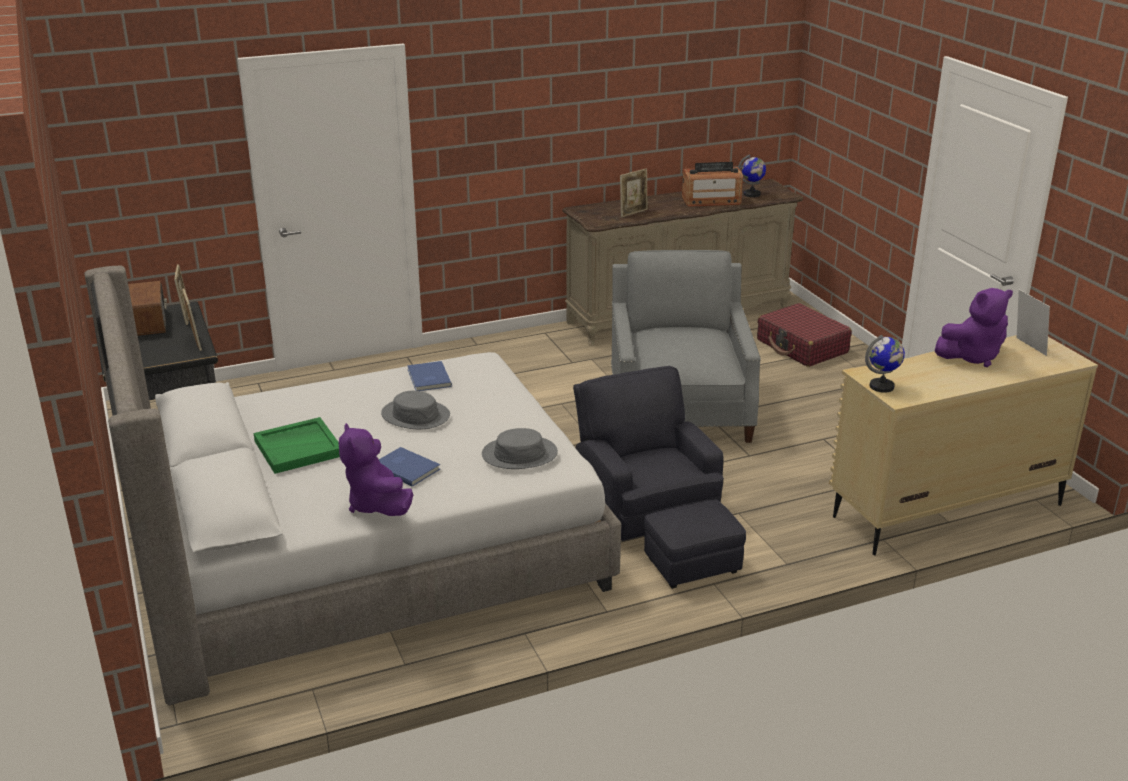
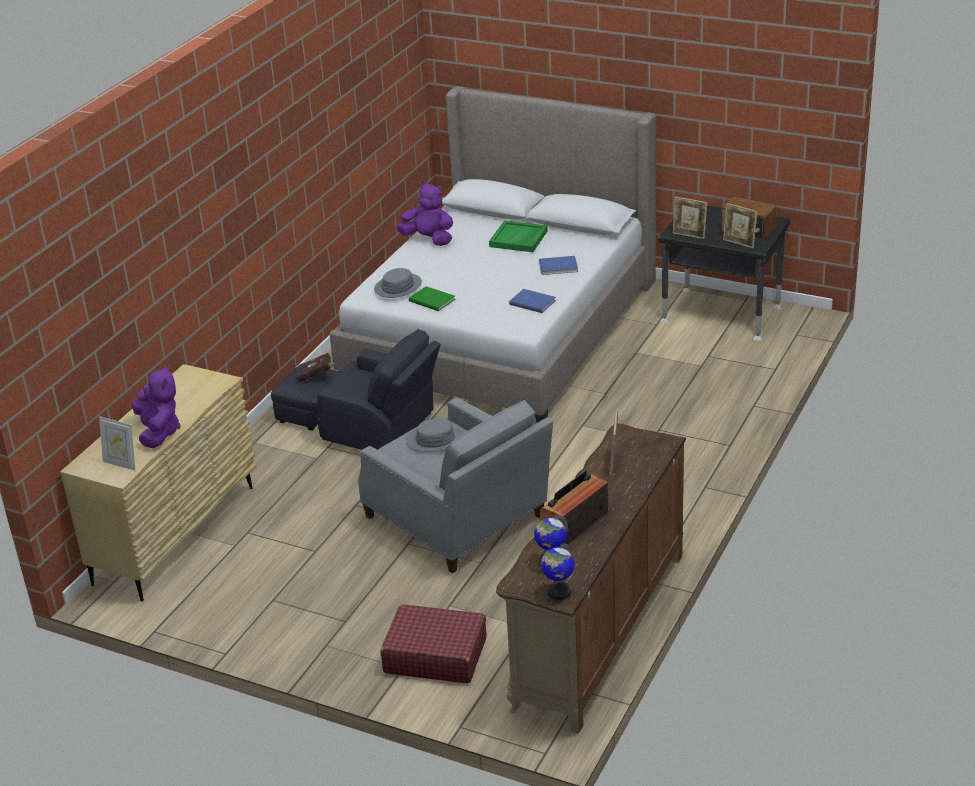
camera: 140 degrees right, 5 degrees up
blue book [379,447,440,487] -> blue book moved to [539,256,578,275]
grey hat [381,391,450,429] -> grey hat moved to [406,419,464,452]
globe [865,335,905,393] -> globe moved to [541,543,574,600]
purple plush toy [935,288,1013,367] -> purple plush toy turned 135 degrees clockwise [132,365,181,448]
none -> red book [297,353,335,382]
none -> green book [409,286,455,311]

